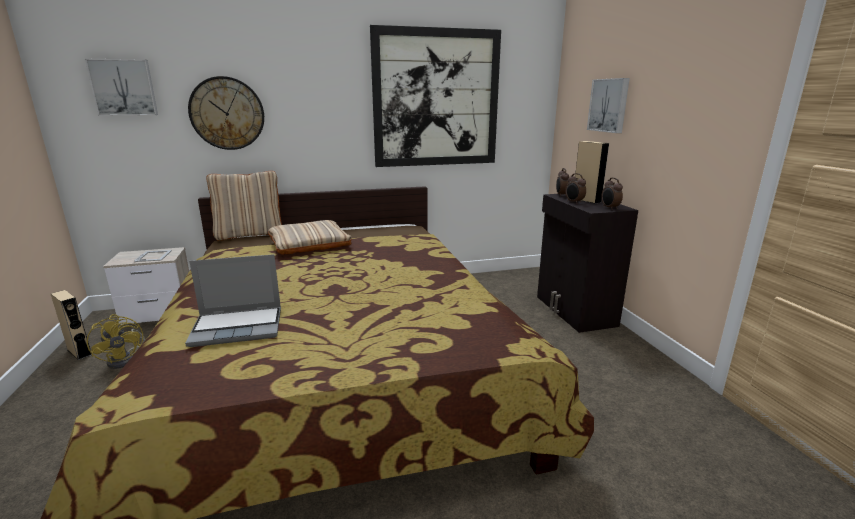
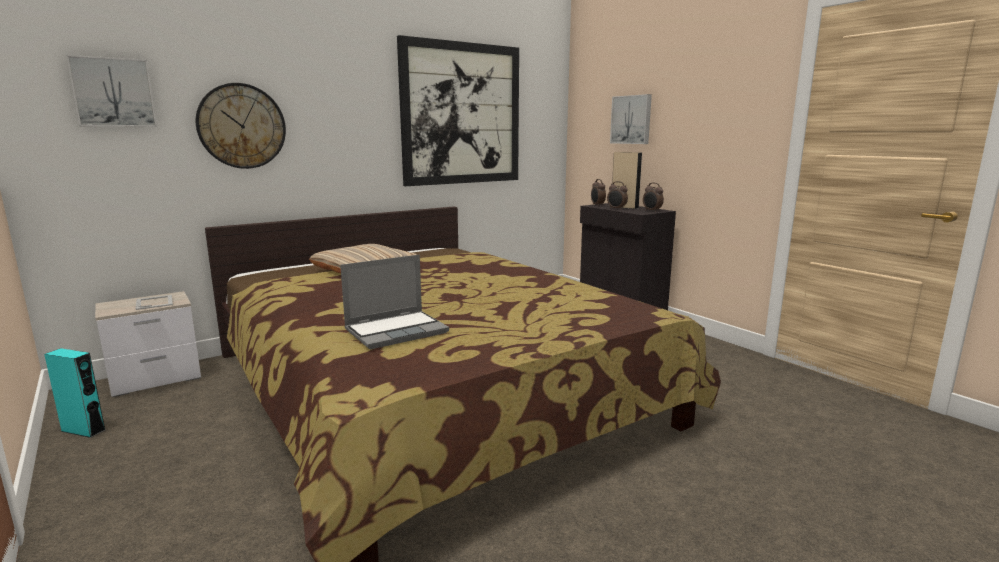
camera: 20 degrees left, 5 degrees down
beige speaker [51,290,92,360] -> turquoise speaker [44,348,105,438]
yellow fan [87,314,145,369] -> none
beige pillow [207,171,282,241] -> none

